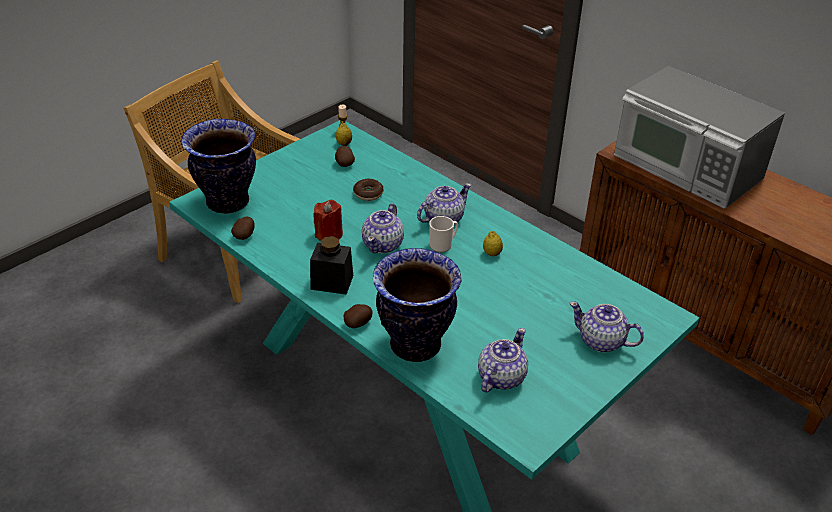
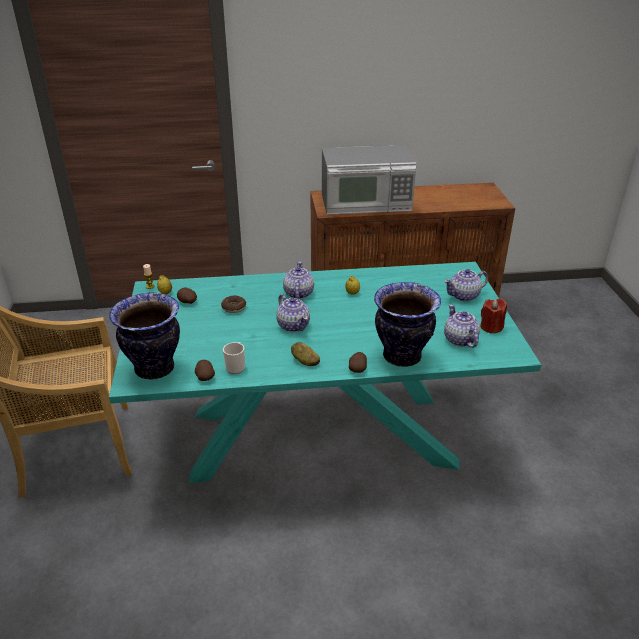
camera: 50 degrees left, 5 degrees down
black jar [310,236,353,295] -> potato [291,342,320,366]
red candle [314,200,343,241] -> red candle moved to [480,298,507,334]
mug [429,216,458,252] -> mug moved to [223,342,245,374]

